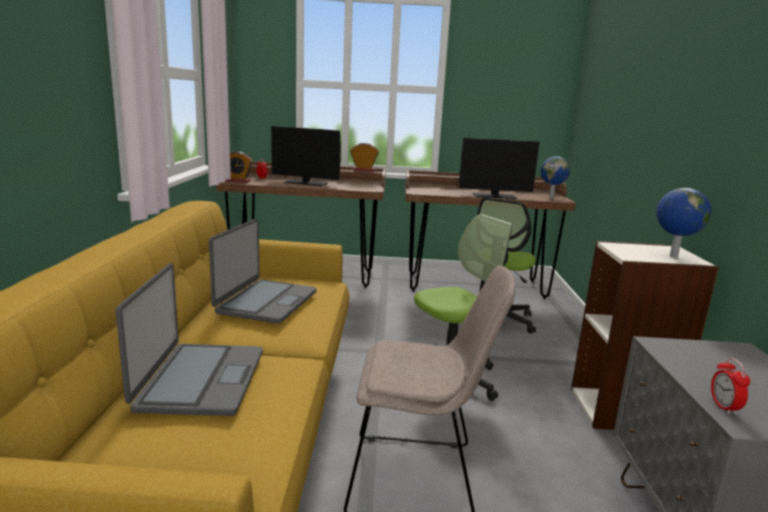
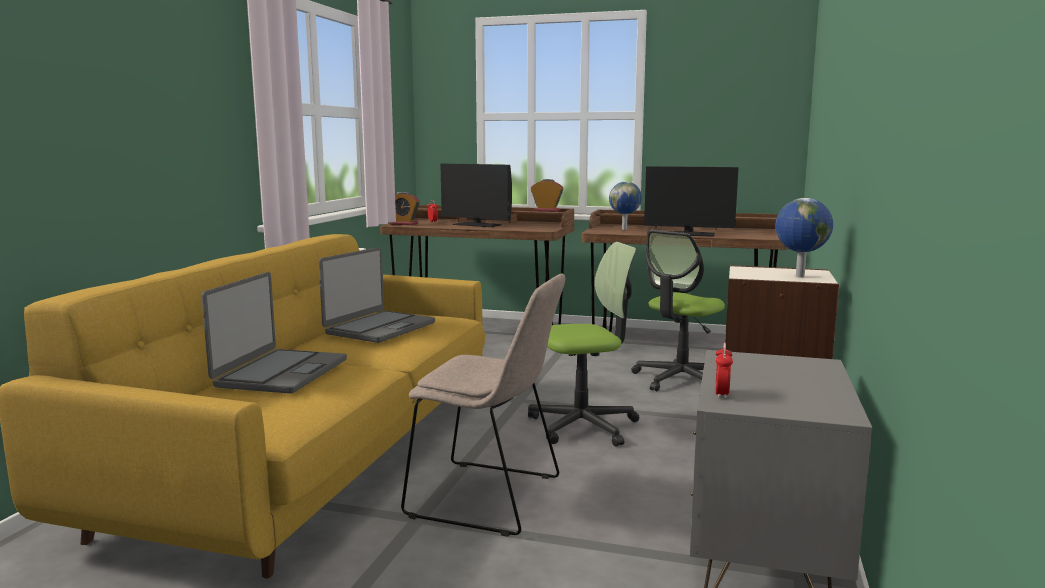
camera: 15 degrees right, 5 degrees down
globe [541,156,570,198] -> globe moved to [609,182,642,230]

